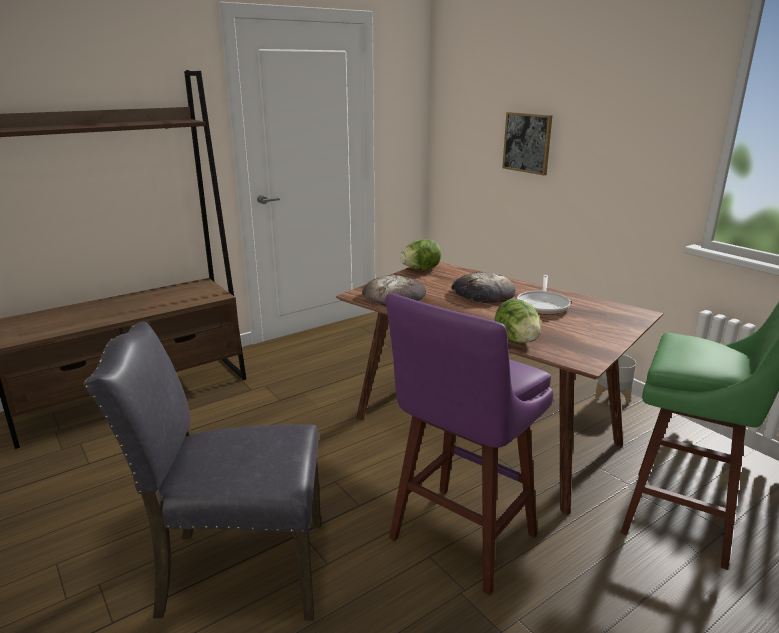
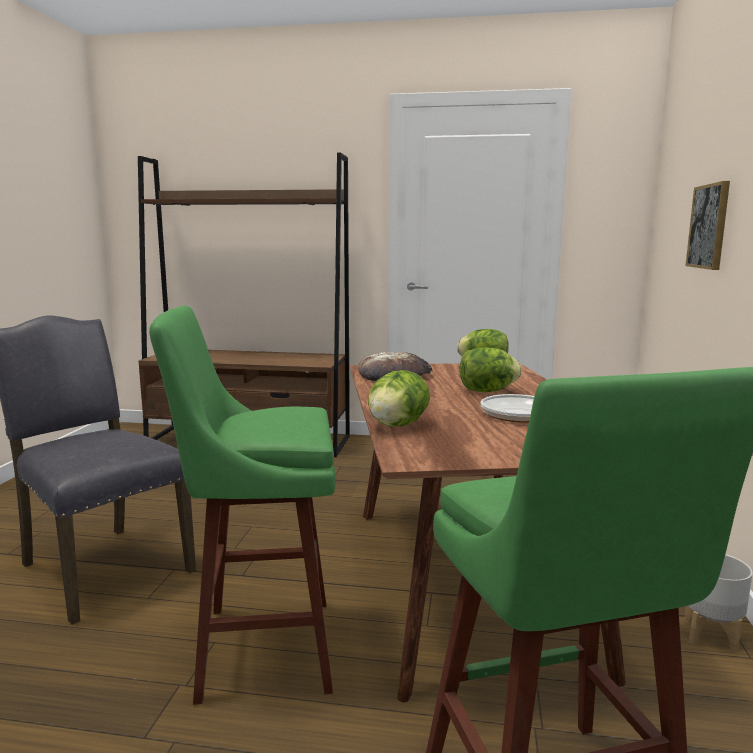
camera: 45 degrees right, 10 degrees down
purple stool [386,293,553,595] -> green stool [149,305,336,705]
bread [452,272,516,303] -> lettuce [460,347,522,392]

